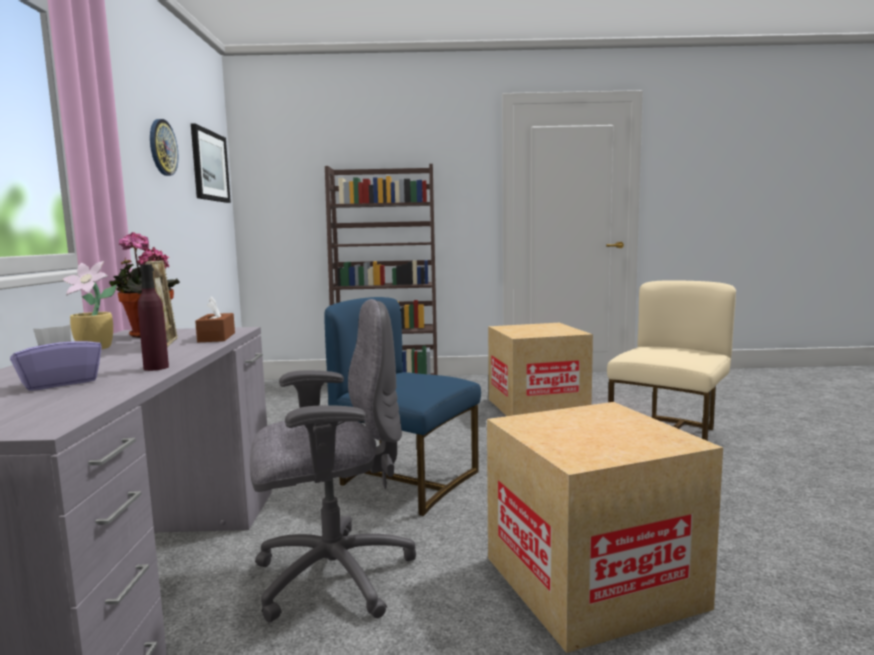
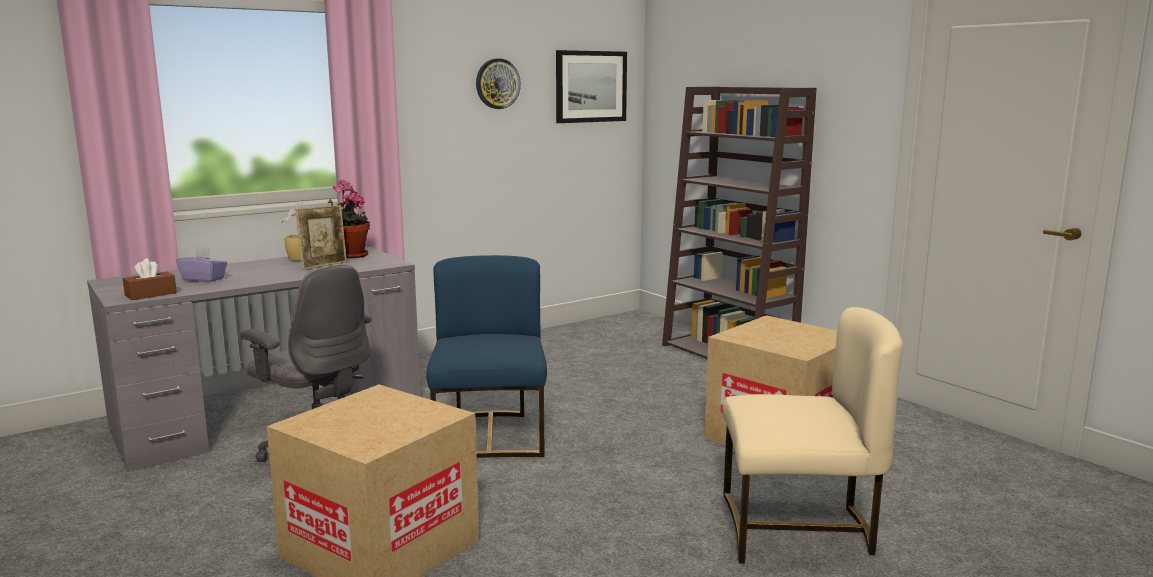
camera: 55 degrees right, 5 degrees up
purple bottle [138,264,169,371] -> none
brown tissue box [195,296,235,342] -> brown tissue box moved to [123,259,177,300]

